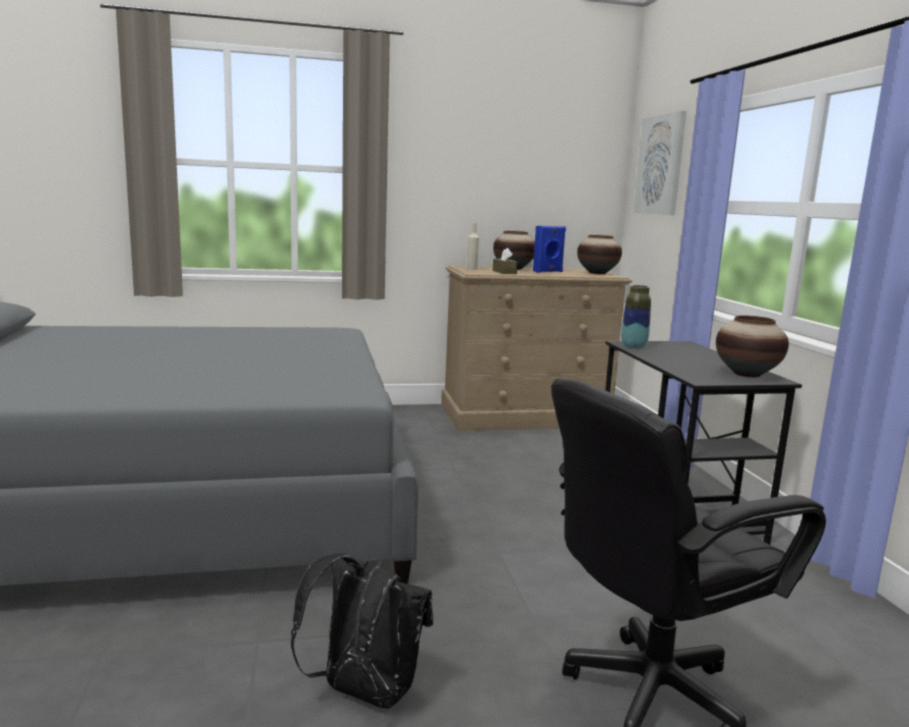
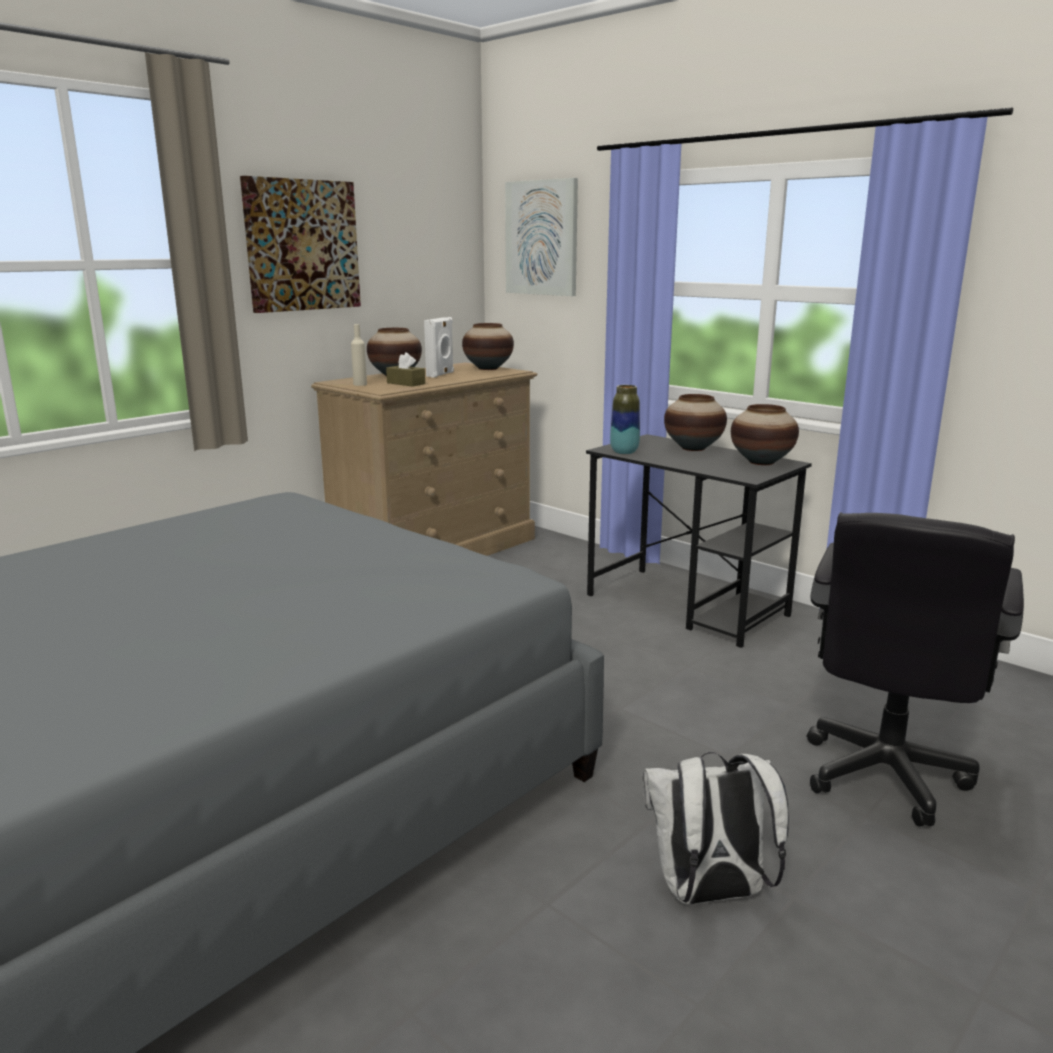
camera: 35 degrees left, 5 degrees up
black backpack [291,553,433,709] -> white backpack [643,752,789,904]
blue speaker [533,226,566,272] -> white speaker [424,317,454,378]
none -> picture [240,176,361,313]
none -> vase [664,394,727,451]

